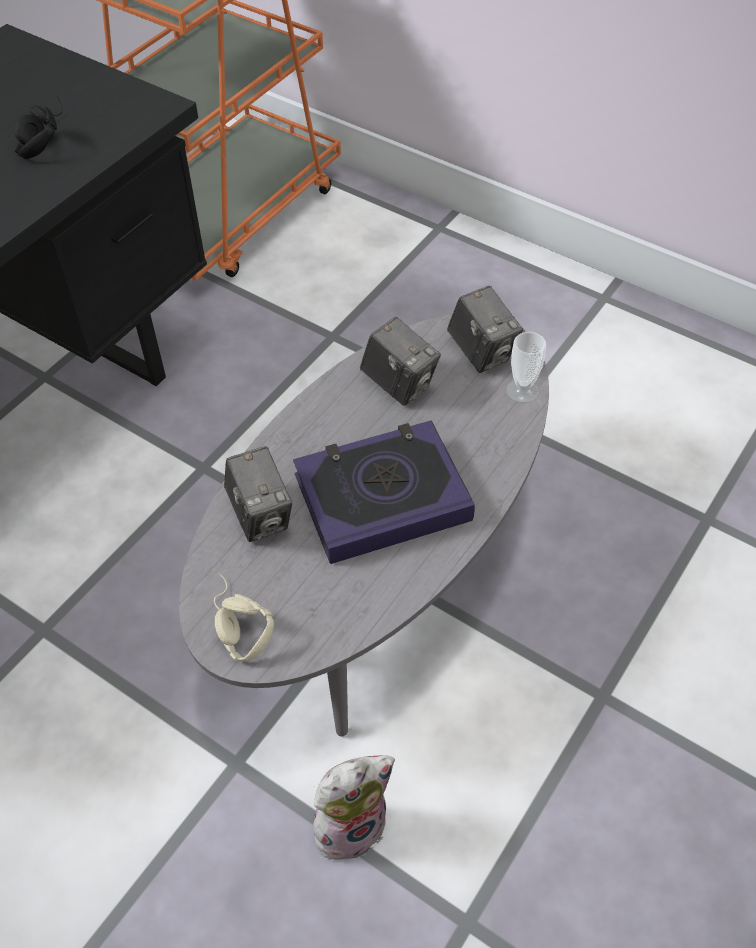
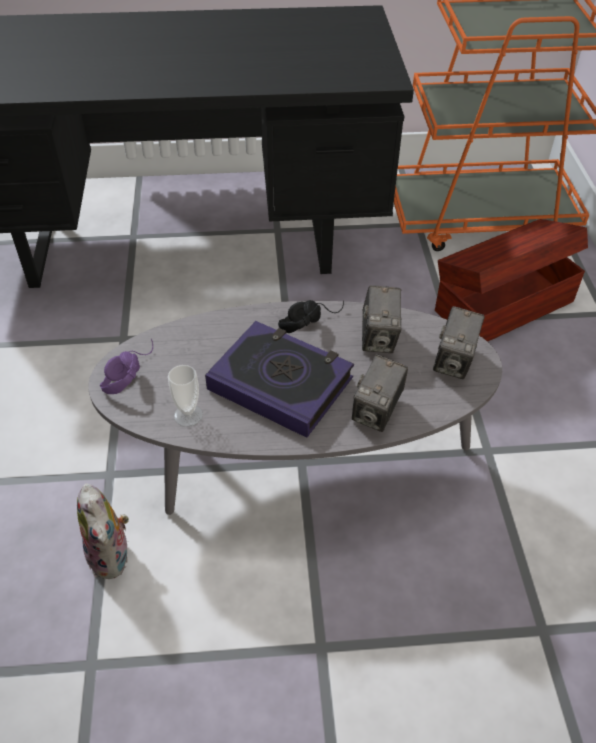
camera: 50 degrees right, 5 degrees down
black headphones [14,96,63,159] -> black headphones moved to [278,300,344,333]
beige headphones [213,569,274,662] -> purple headphones [100,339,153,394]
camera [224,446,292,542] -> camera moved to [352,354,408,432]
plush toy [313,755,395,860] -> plush toy turned 45 degrees clockwise [77,483,129,579]
cup [506,332,546,403] -> cup moved to [168,365,203,427]
none -> brown storage box [435,219,588,342]

